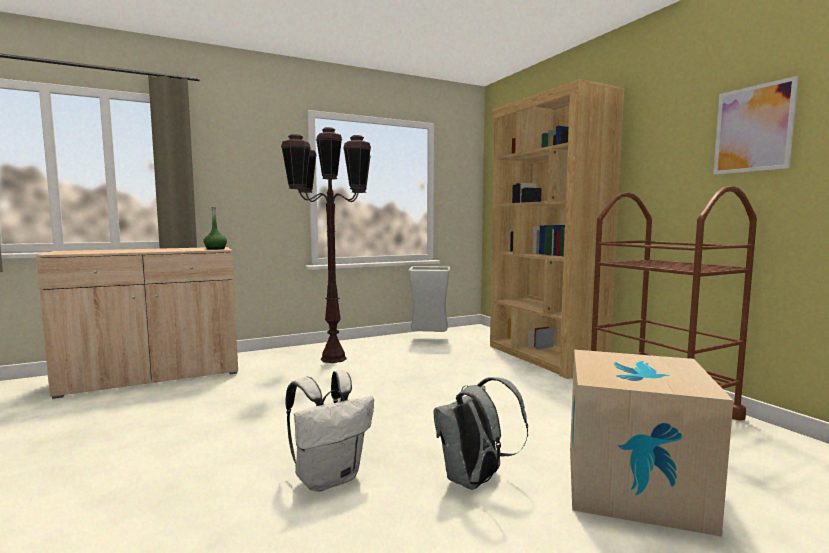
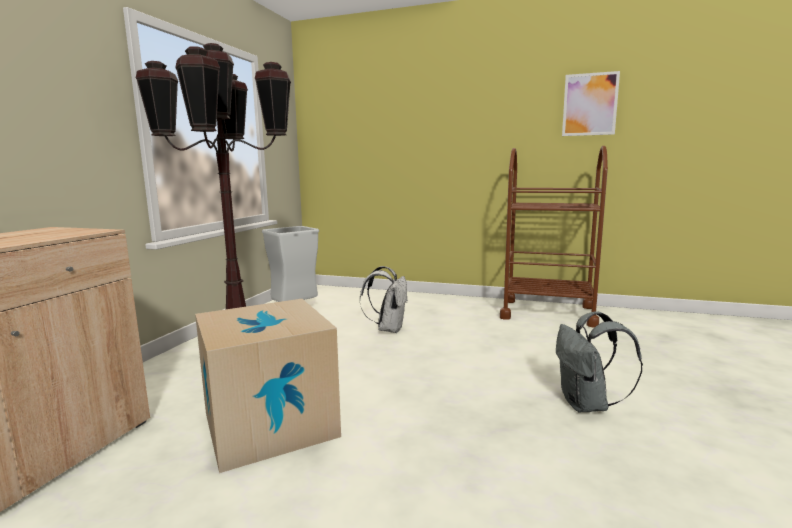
camera: 45 degrees left, 5 degrees up
green bottle [203,207,227,249] -> none
white backpack [286,370,374,492] -> white backpack moved to [360,266,408,333]
brown bookcase [490,79,625,379] -> none
cardboard box [570,350,734,537] -> cardboard box moved to [195,299,341,473]

